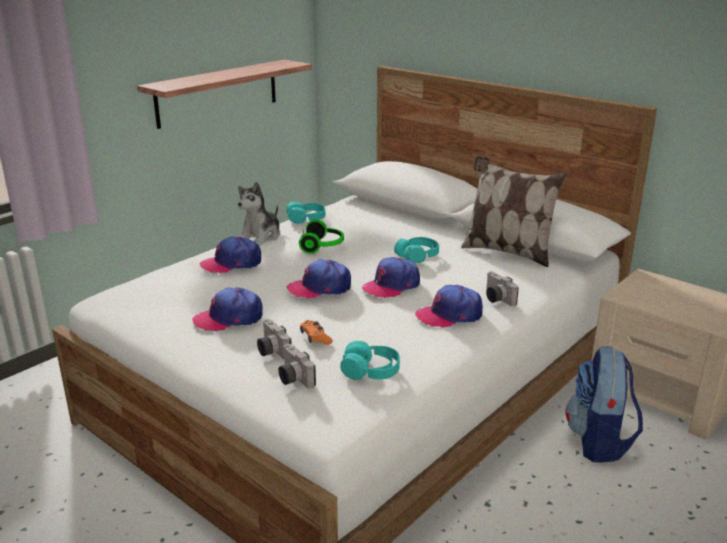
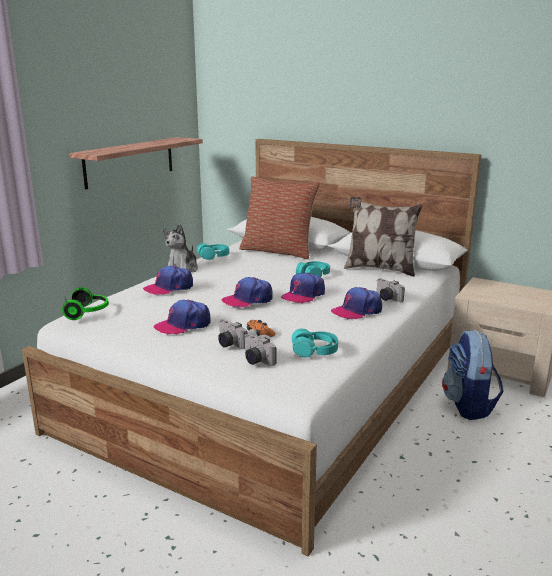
camera: 10 degrees left, 5 degrees down
headphones [299,219,344,254] -> headphones moved to [62,287,109,320]
none -> pillow [239,176,320,259]

